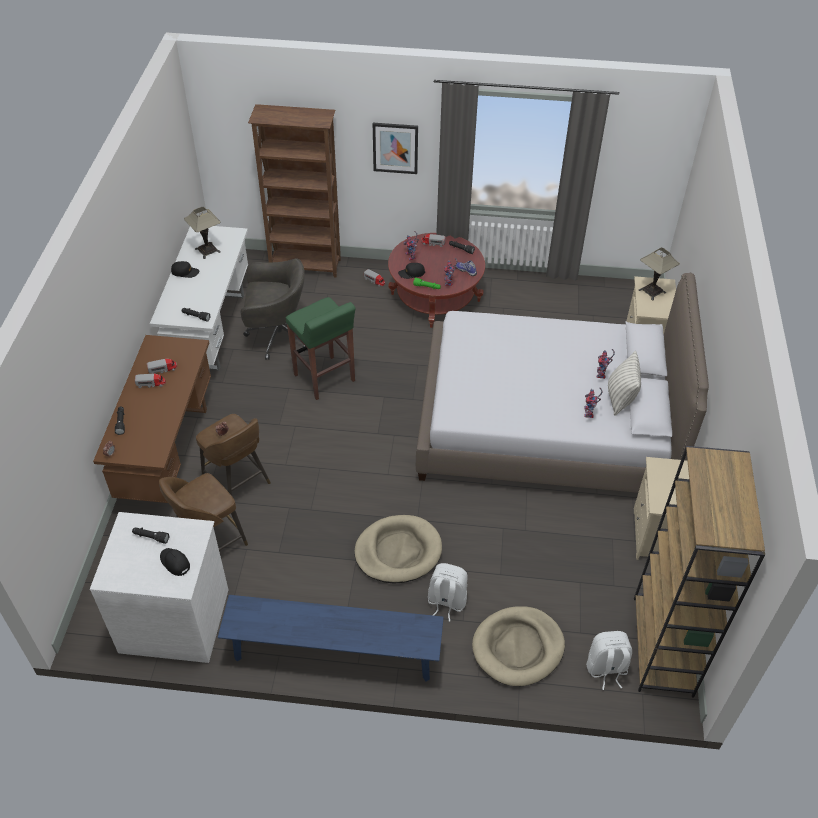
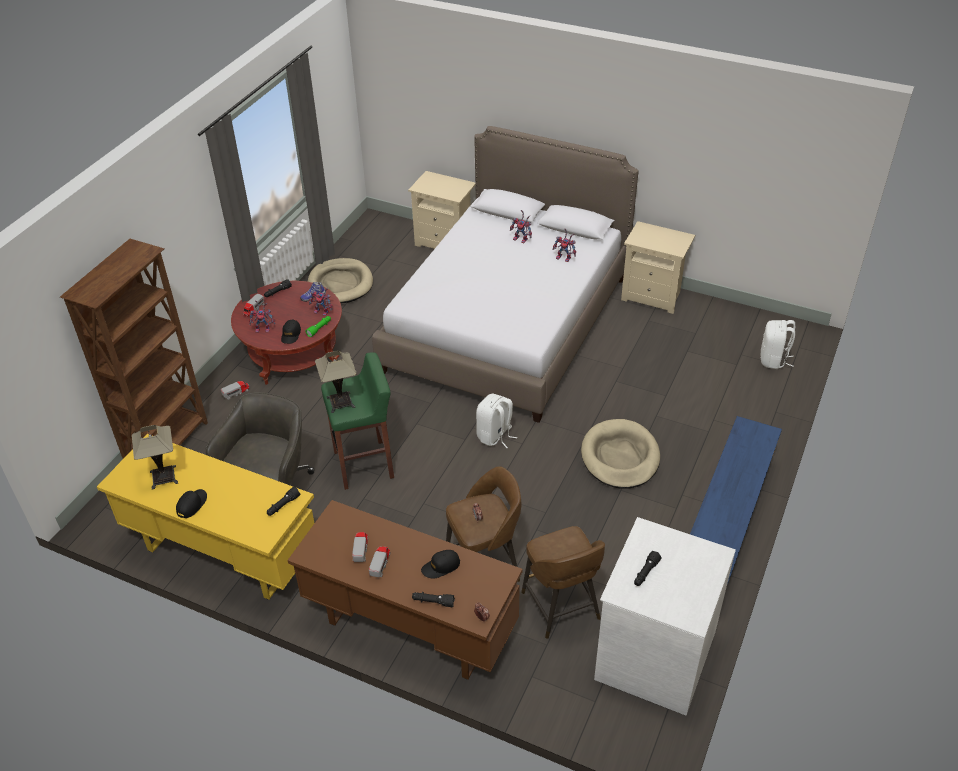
camera: 70 degrees left, 5 degrees down
white desk [150,226,248,371] -> yellow desk [97,434,314,600]
black cap [160,548,190,576] -> black cap moved to [421,550,460,578]
picture [373,123,418,174] -> none
white backpack [428,563,467,622] -> white backpack moved to [476,393,517,448]
beige dog bed [472,606,565,686] -> beige dog bed moved to [308,258,373,303]
pillow [608,351,641,416] -> none
brown bookcase [634,446,765,698] -> none
table lamp [639,248,680,301] -> table lamp moved to [315,350,357,413]

